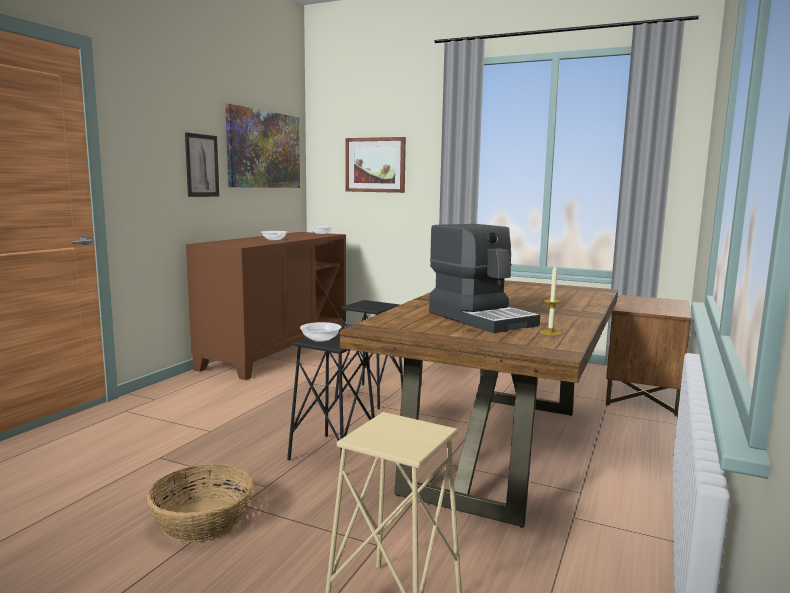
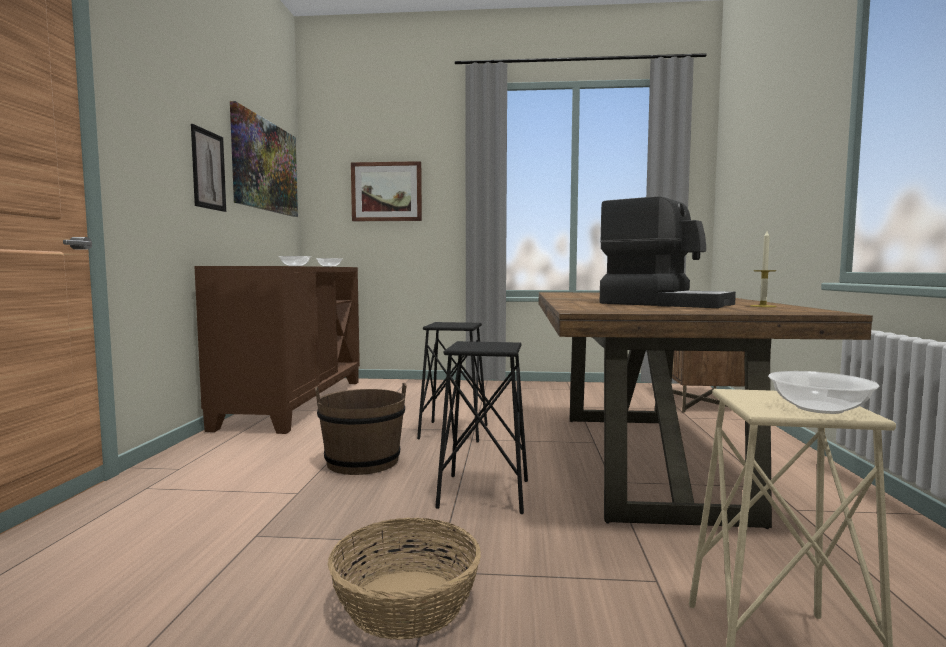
camera: 20 degrees left, 5 degrees down
bowl [300,322,341,342] -> bowl moved to [768,371,879,414]
none -> brown bucket [315,383,407,475]

